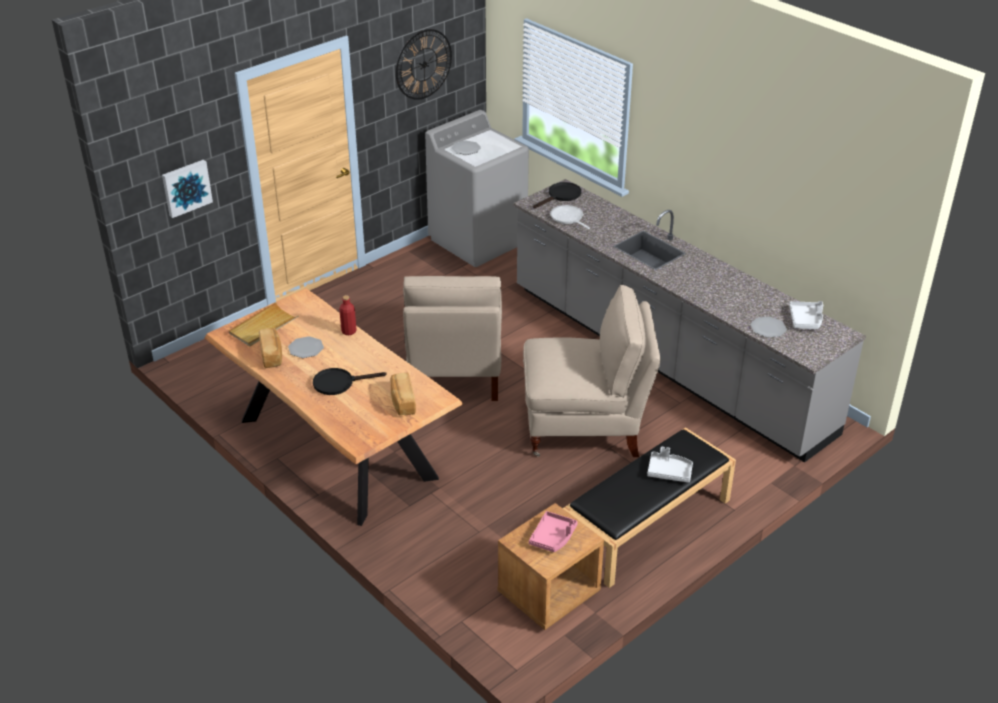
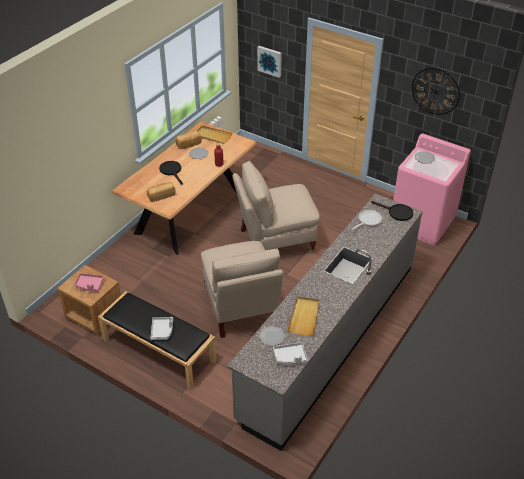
camera: 75 degrees right, 5 degrees up
grey washing machine [425,110,529,267] -> pink washing machine [394,134,471,246]
none -> beige tray [287,296,319,336]

